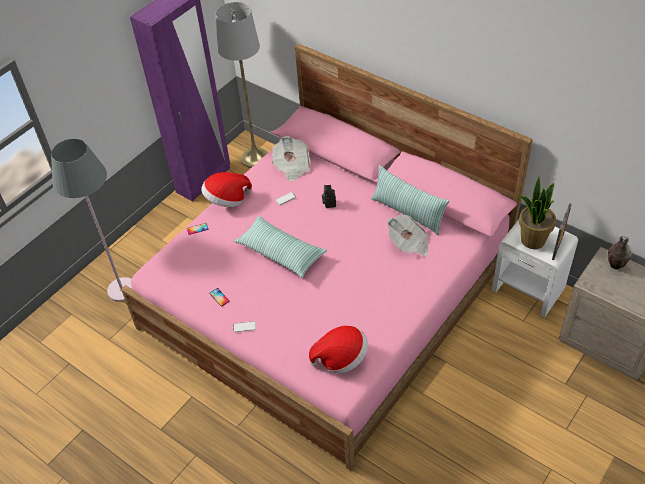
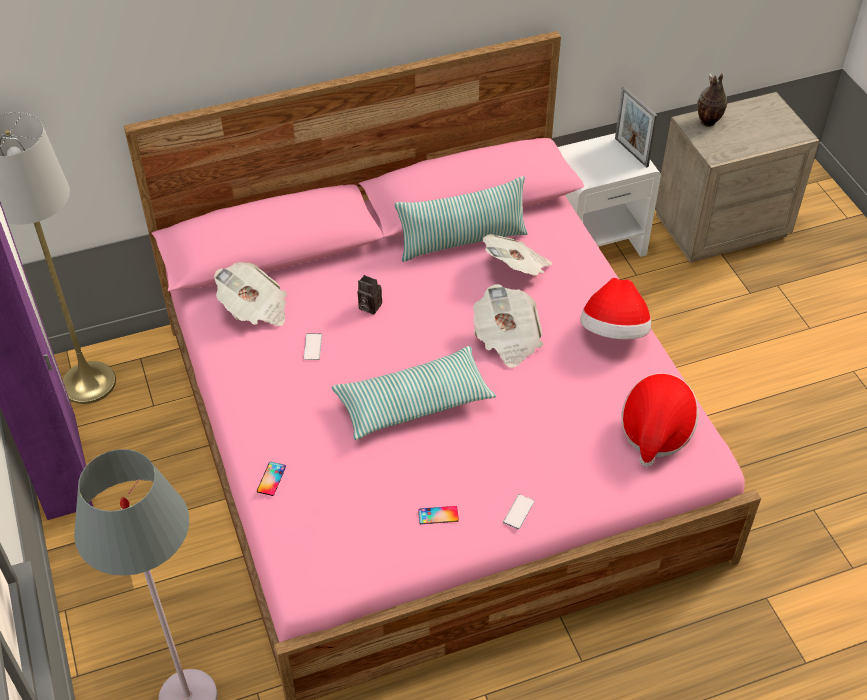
camera: 60 degrees left, 0 degrees up
hat [201,172,252,207] -> hat moved to [580,278,651,339]
potted plant [518,177,556,249] -> none
none -> newspaper [473,284,543,368]

